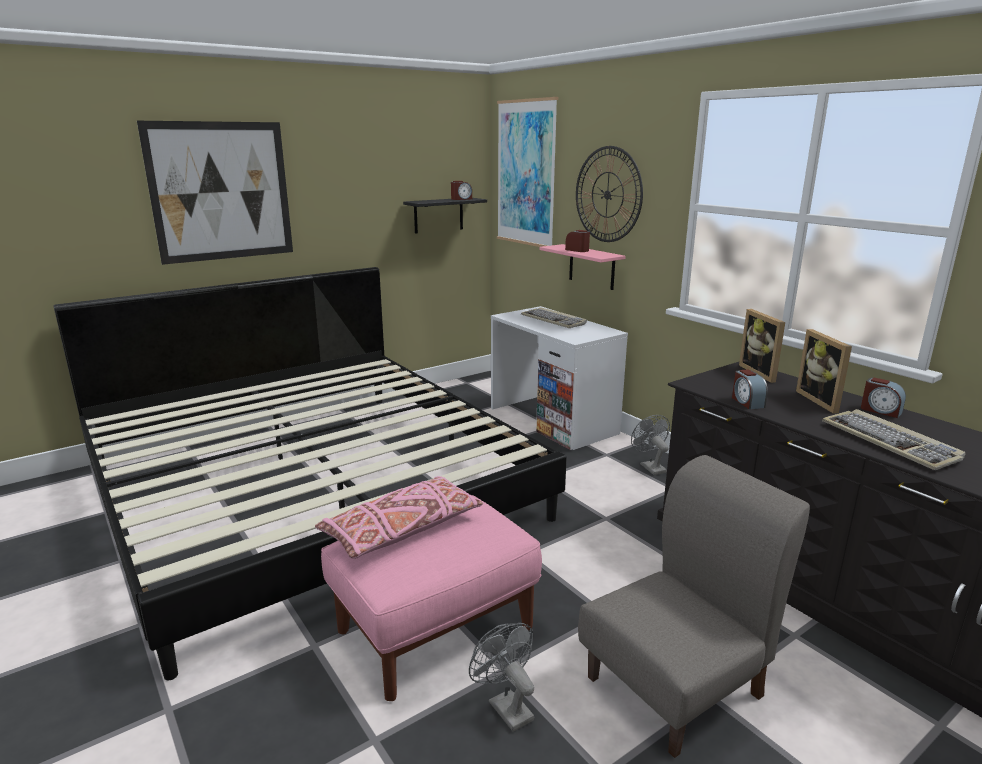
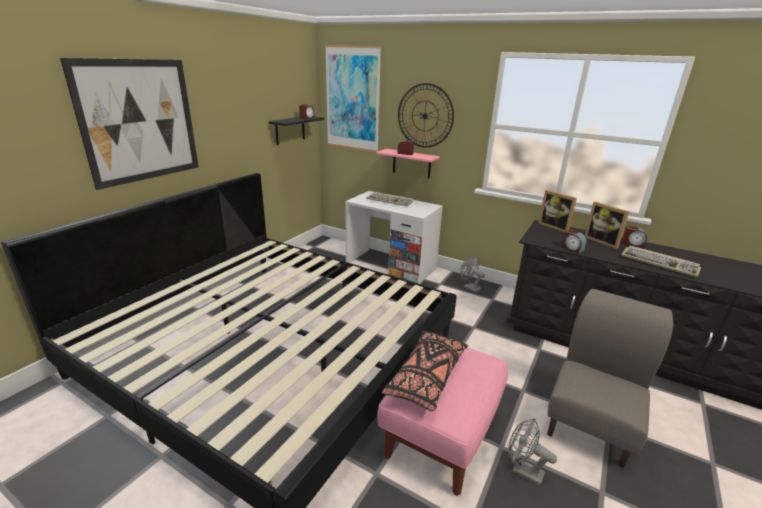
camera: 25 degrees left, 5 degrees up
pink pillow [315,476,483,559] -> black pillow [382,331,468,411]

